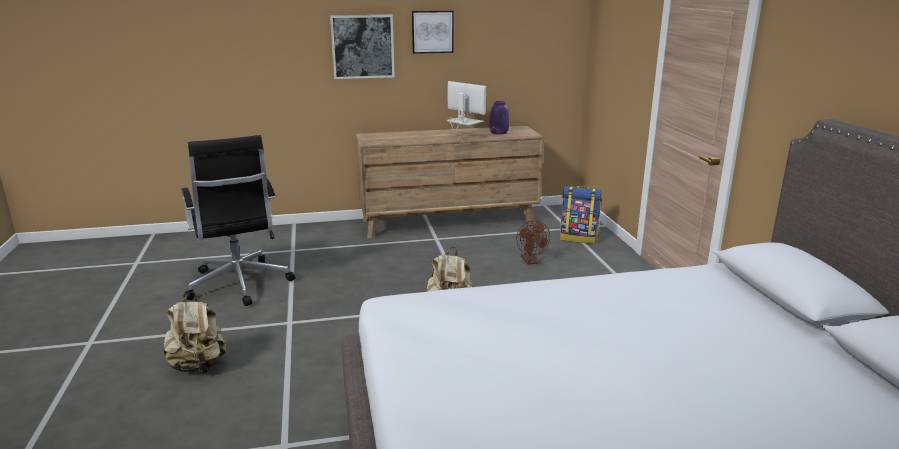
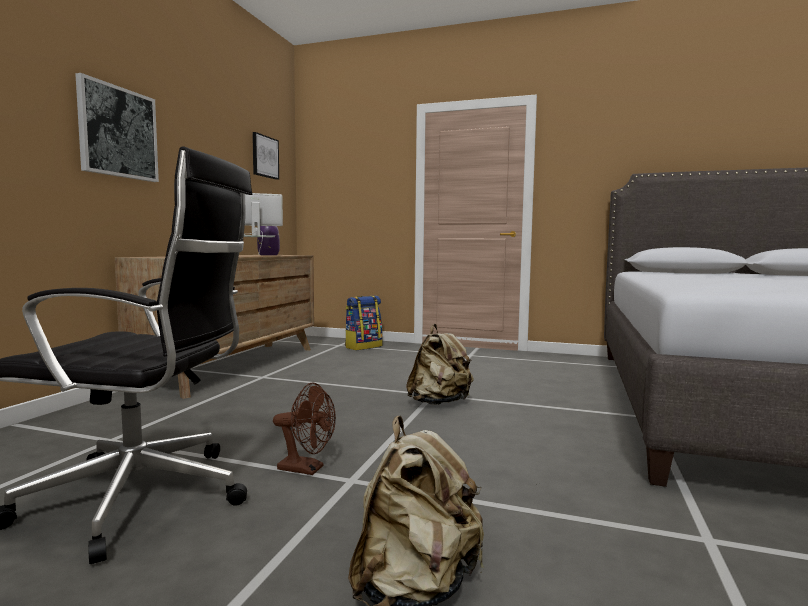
camera: 60 degrees left, 15 degrees down
picture [412,11,454,54] -> picture moved to [252,132,279,180]
brown fan [516,220,550,265] -> brown fan moved to [273,382,336,475]

